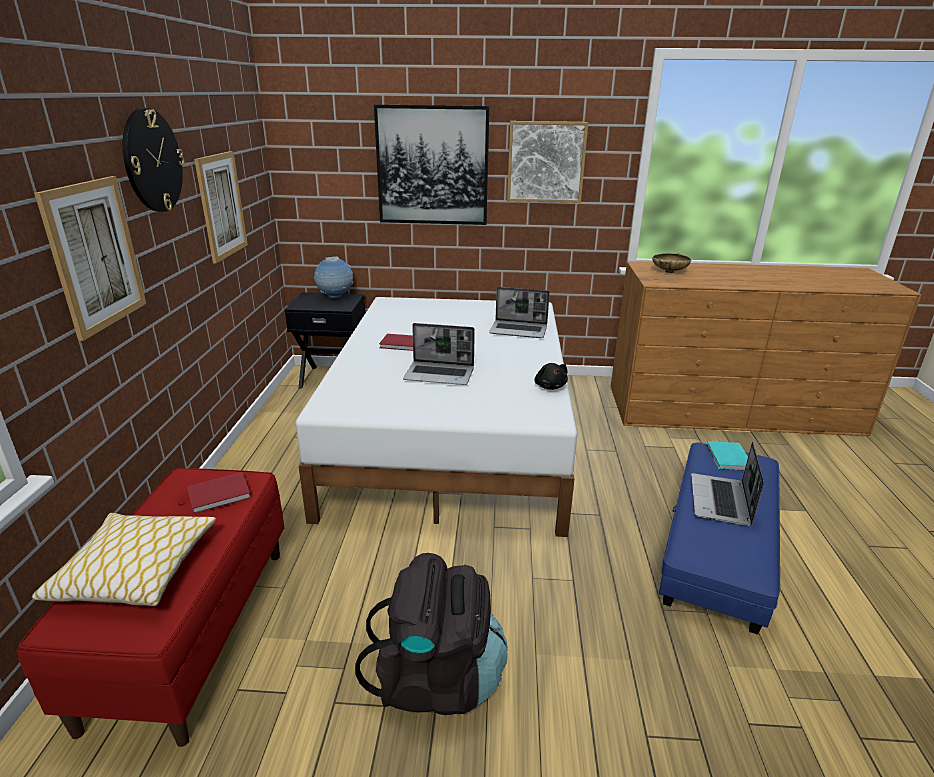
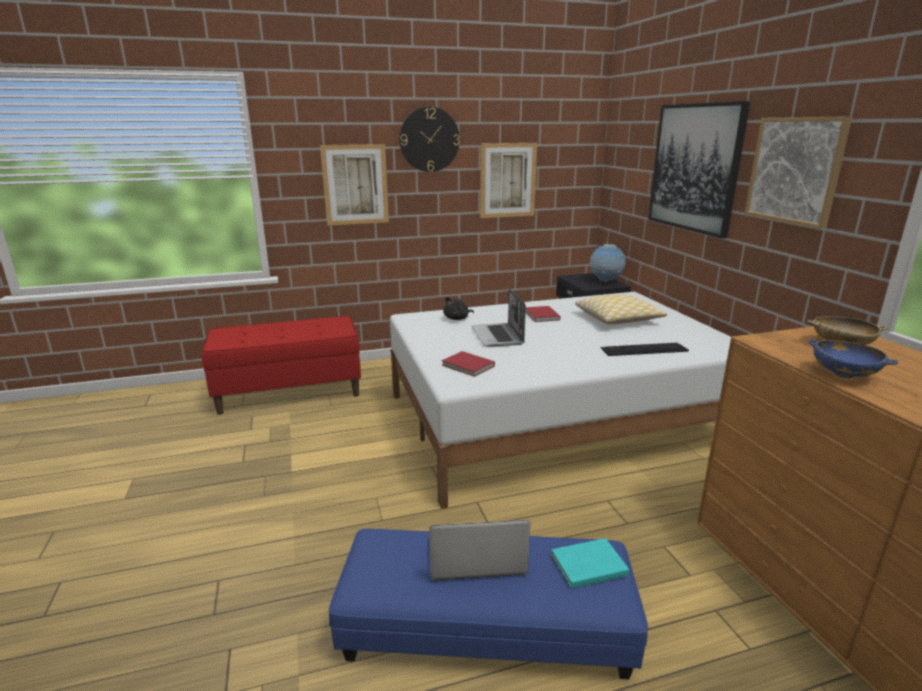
camera: 70 degrees right, 5 degrees down
pillow [32,513,216,606] -> pillow moved to [575,295,667,324]
red book [187,472,251,514] -> red book moved to [441,351,495,377]
black backpack [355,553,508,715] -> none
laptop [489,287,550,338] -> keyboard [600,343,689,356]
black plush toy [534,363,568,390] -> black plush toy moved to [443,297,474,320]
none -> blue bowl [808,339,898,378]

